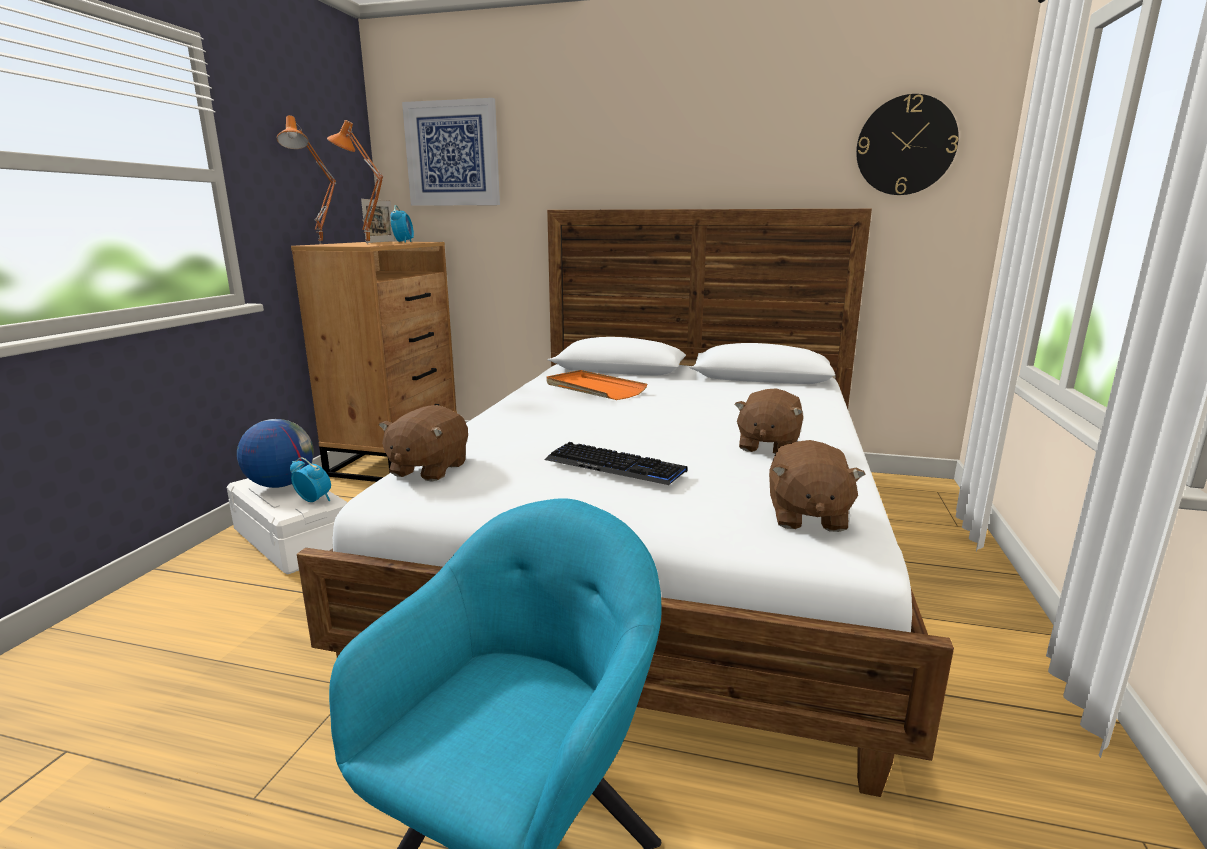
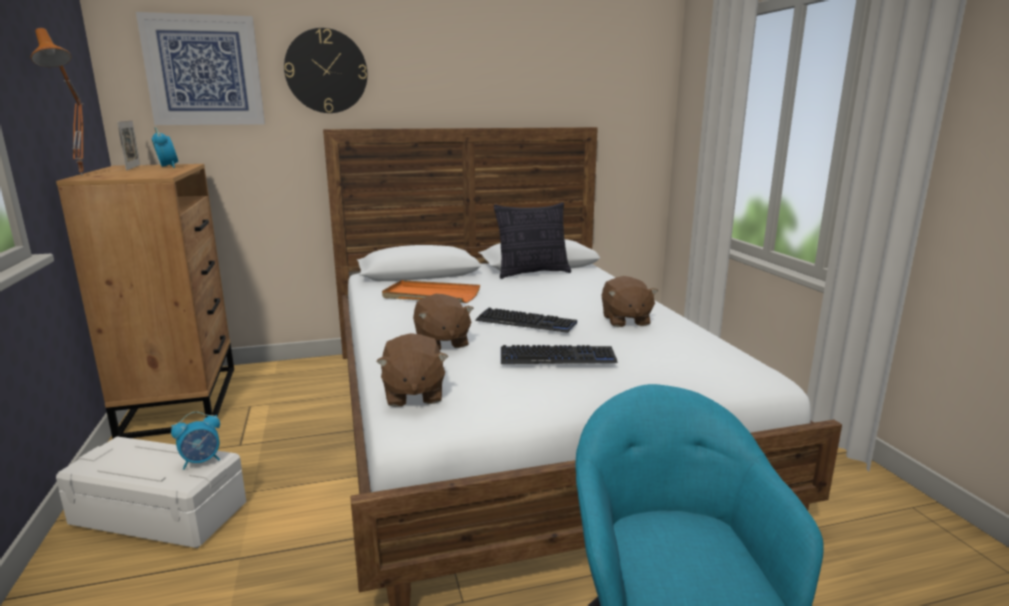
camera: 30 degrees left, 0 degrees up
globe [237,419,314,488] -> none
alarm clock [290,457,331,502] -> alarm clock turned 150 degrees clockwise [171,412,220,470]
orange table lamp [327,120,383,244] -> none
brown plush toy [769,440,866,532] -> brown plush toy moved to [413,294,474,350]
wall clock [856,94,959,195] -> wall clock moved to [284,28,367,113]
none -> keyboard [475,308,577,333]
none -> pillow [494,202,571,279]

